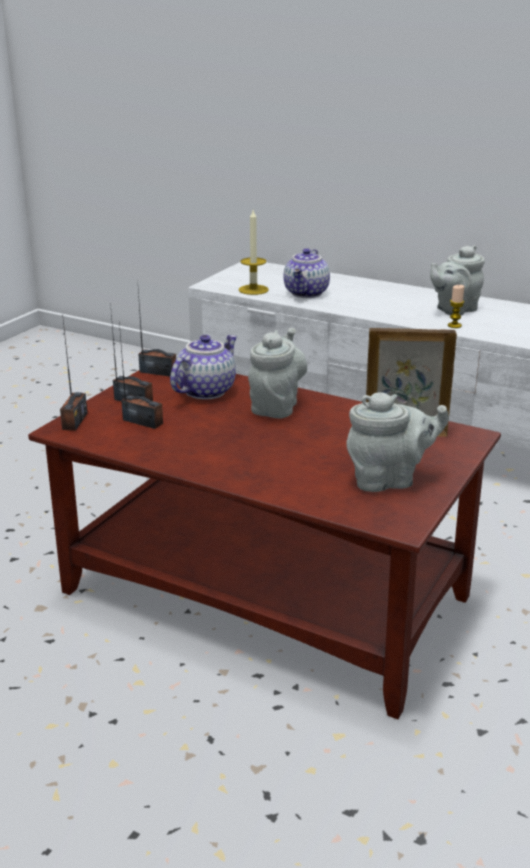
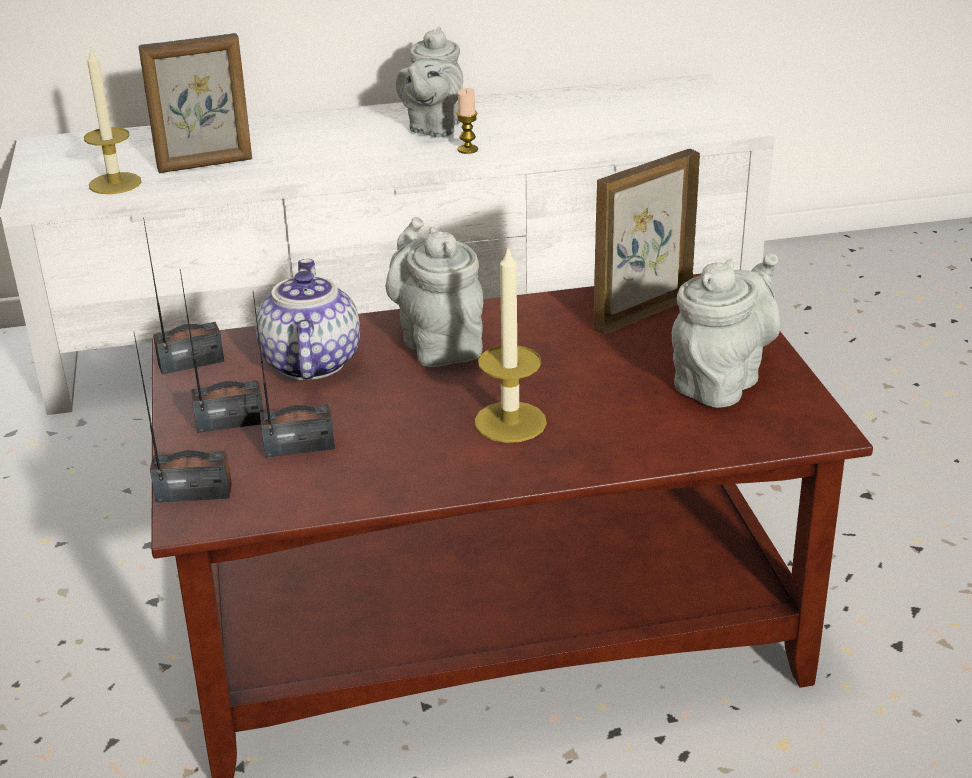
camera: 40 degrees left, 5 degrees up
radio [60,321,87,431] -> radio turned 60 degrees counterclockwise [134,333,232,503]
teapot [283,248,330,298] -> picture frame [138,33,252,173]
none -> candle [474,246,547,443]

